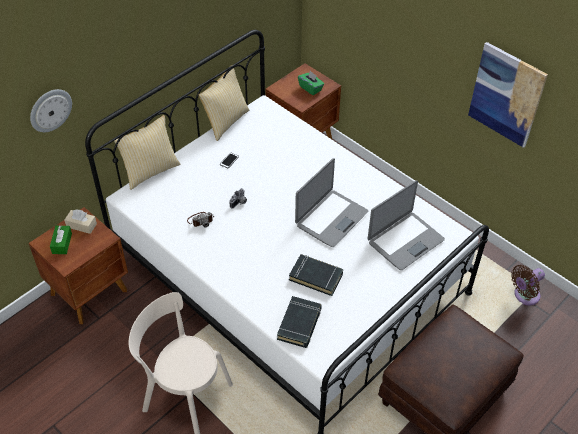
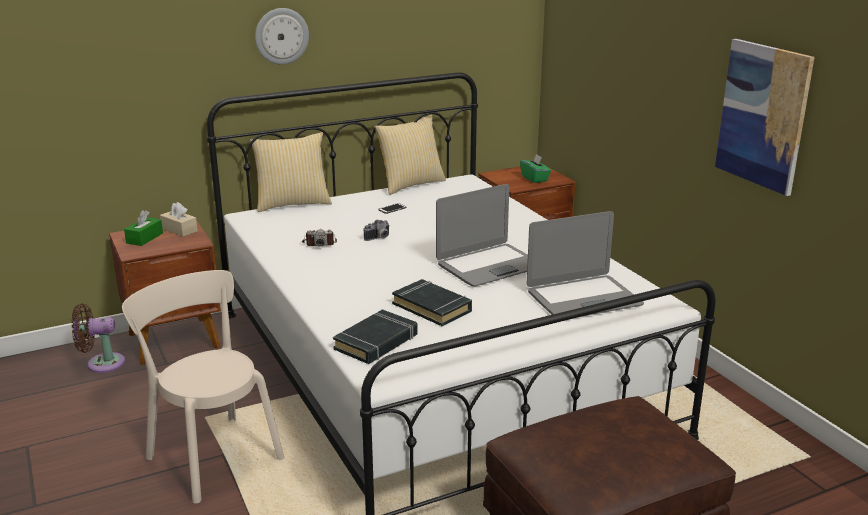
camera: 20 degrees right, 25 degrees down
wall clock [30,89,72,132] -> wall clock moved to [255,8,309,65]
brown fan [511,265,545,306] -> brown fan moved to [72,304,125,373]

